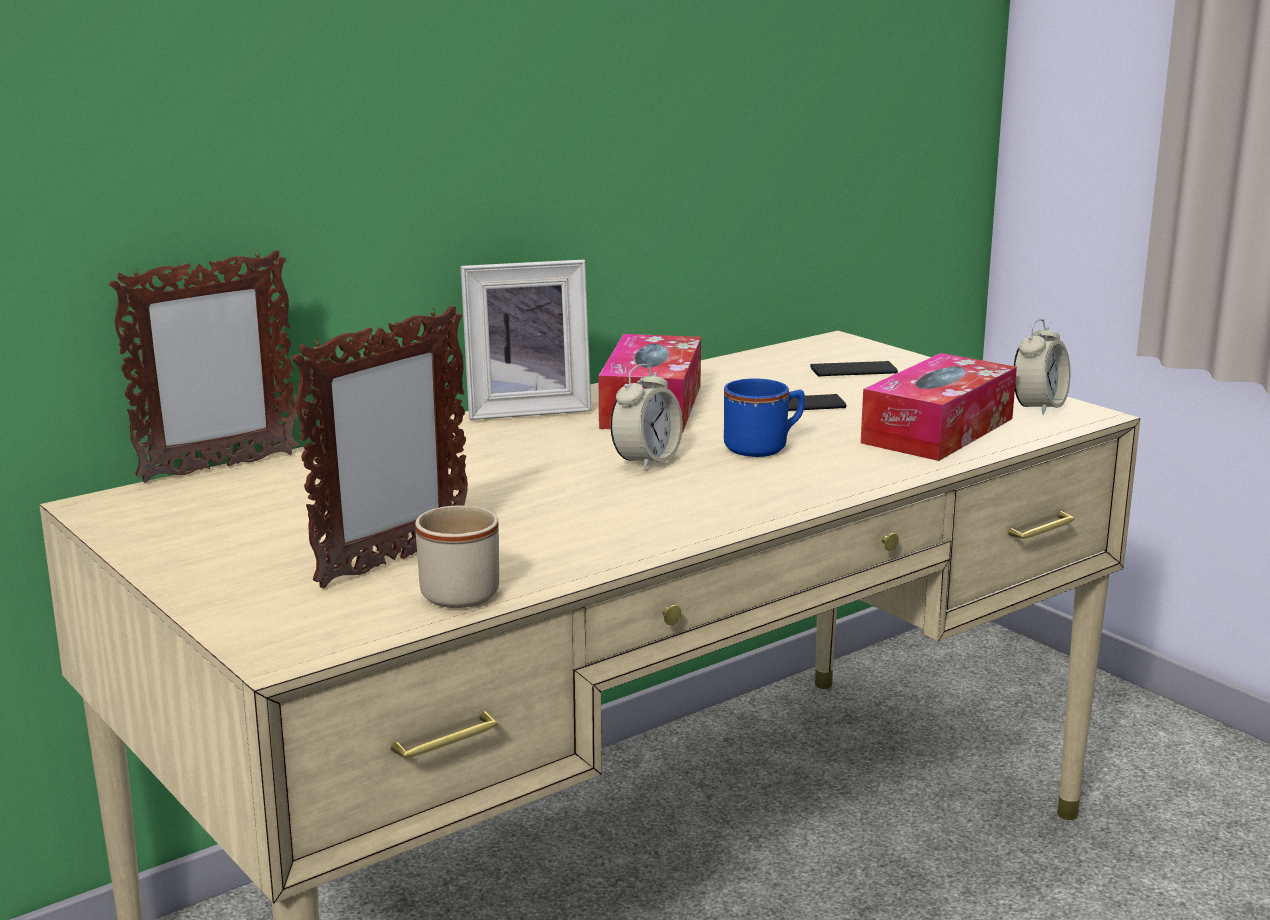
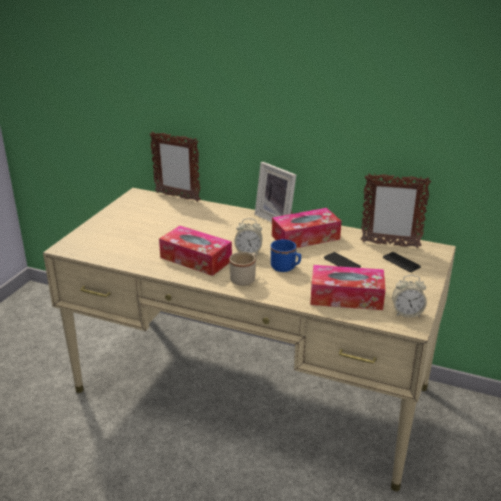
camera: 60 degrees right, 10 degrees up
picture frame [292,306,468,588] -> picture frame moved to [361,174,431,248]
beige mug [415,505,499,608] -> beige mug moved to [229,252,257,286]
none -> tissue box [159,226,232,276]

